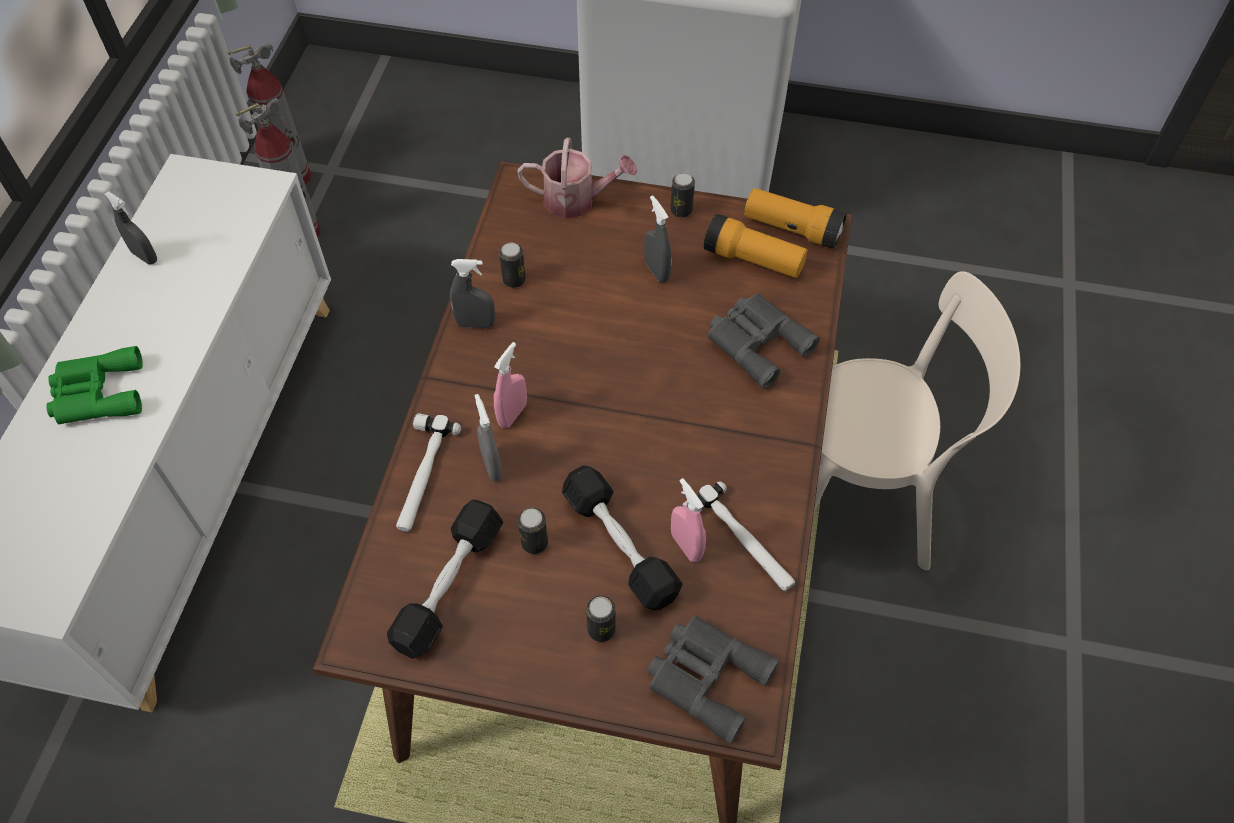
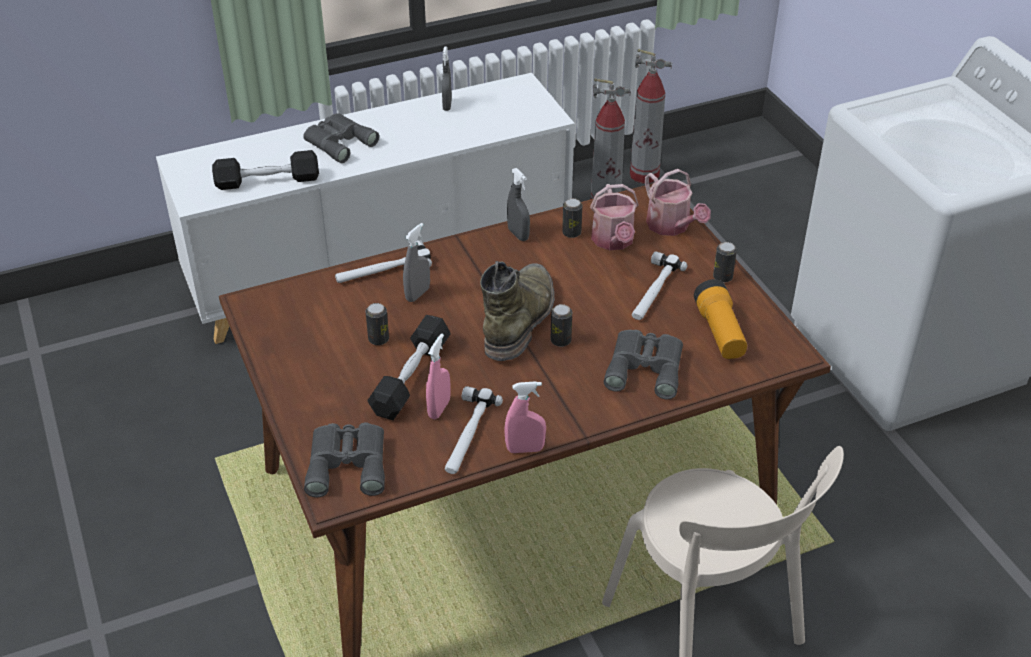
camera: 55 degrees right, 15 degrees down
green binoculars [46,346,143,424] -> grey binoculars [303,113,379,163]
black dumbbell [387,500,503,659] -> black dumbbell moved to [212,150,319,190]
pink spray bottle [494,342,527,428] -> pink spray bottle moved to [504,381,546,453]
can [586,595,616,642] -> can moved to [551,304,572,347]
grey spray bottle [644,195,672,283] -> hammer [632,251,687,320]
flashlight [744,188,847,249] -> none
none -> green boot [480,261,554,361]
none -> watering can [590,184,639,250]

